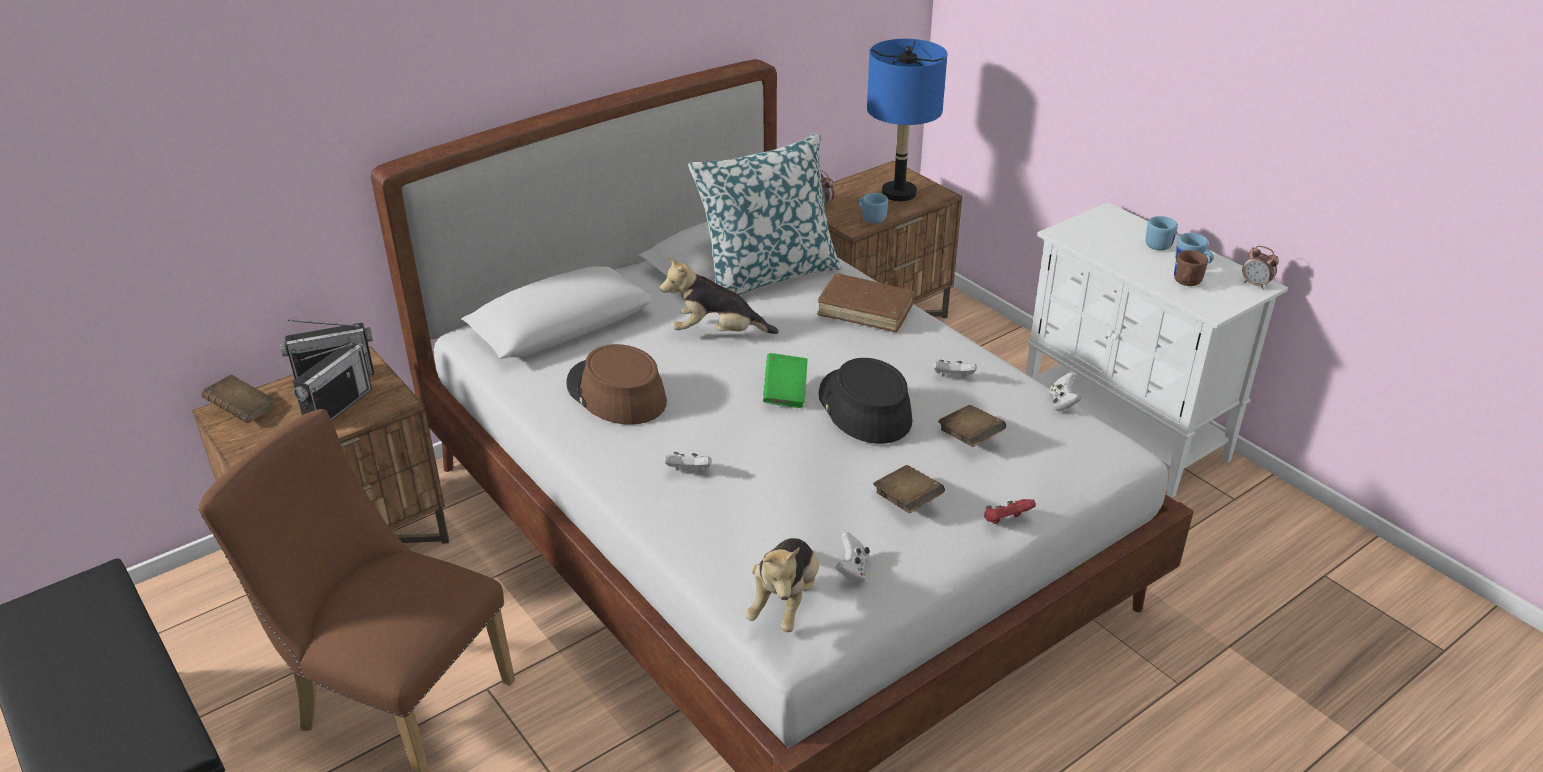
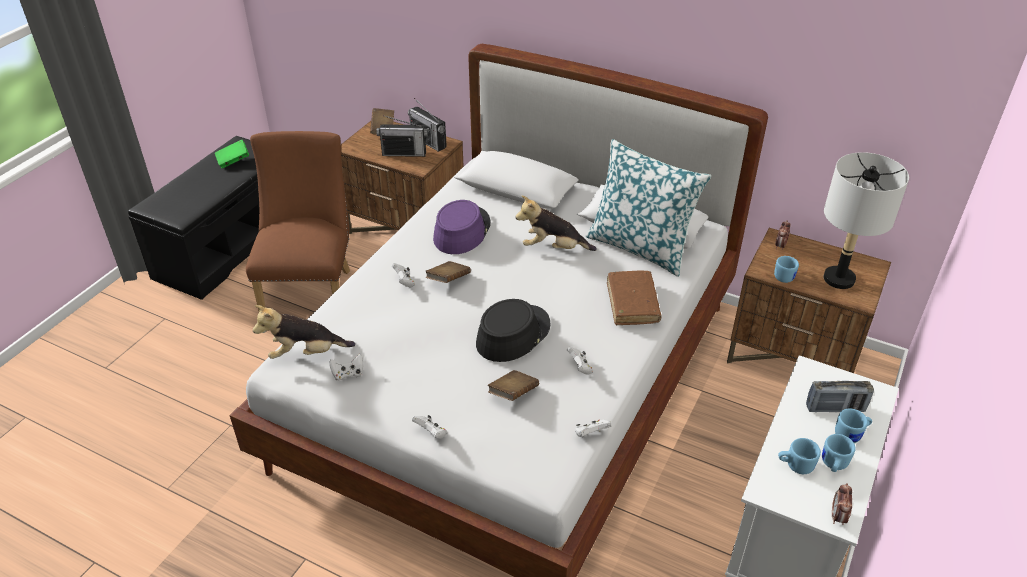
camera: 65 degrees right, 5 degrees up
brown hat [566,344,667,425] -> purple hat [433,200,491,254]
plush toy [660,257,778,334] -> plush toy turned 60 degrees counterclockwise [515,196,597,251]
green book [763,353,808,408] -> green book moved to [215,140,249,168]
blue table lamp [867,39,947,201] -> grey table lamp [823,152,909,289]
brown book [873,465,945,513] -> brown book moved to [425,261,471,283]
red game controller [984,499,1036,524] -> white game controller [412,415,447,438]
brown mug [1174,250,1208,286] -> blue mug [778,438,821,474]
none -> radio [806,381,874,412]

